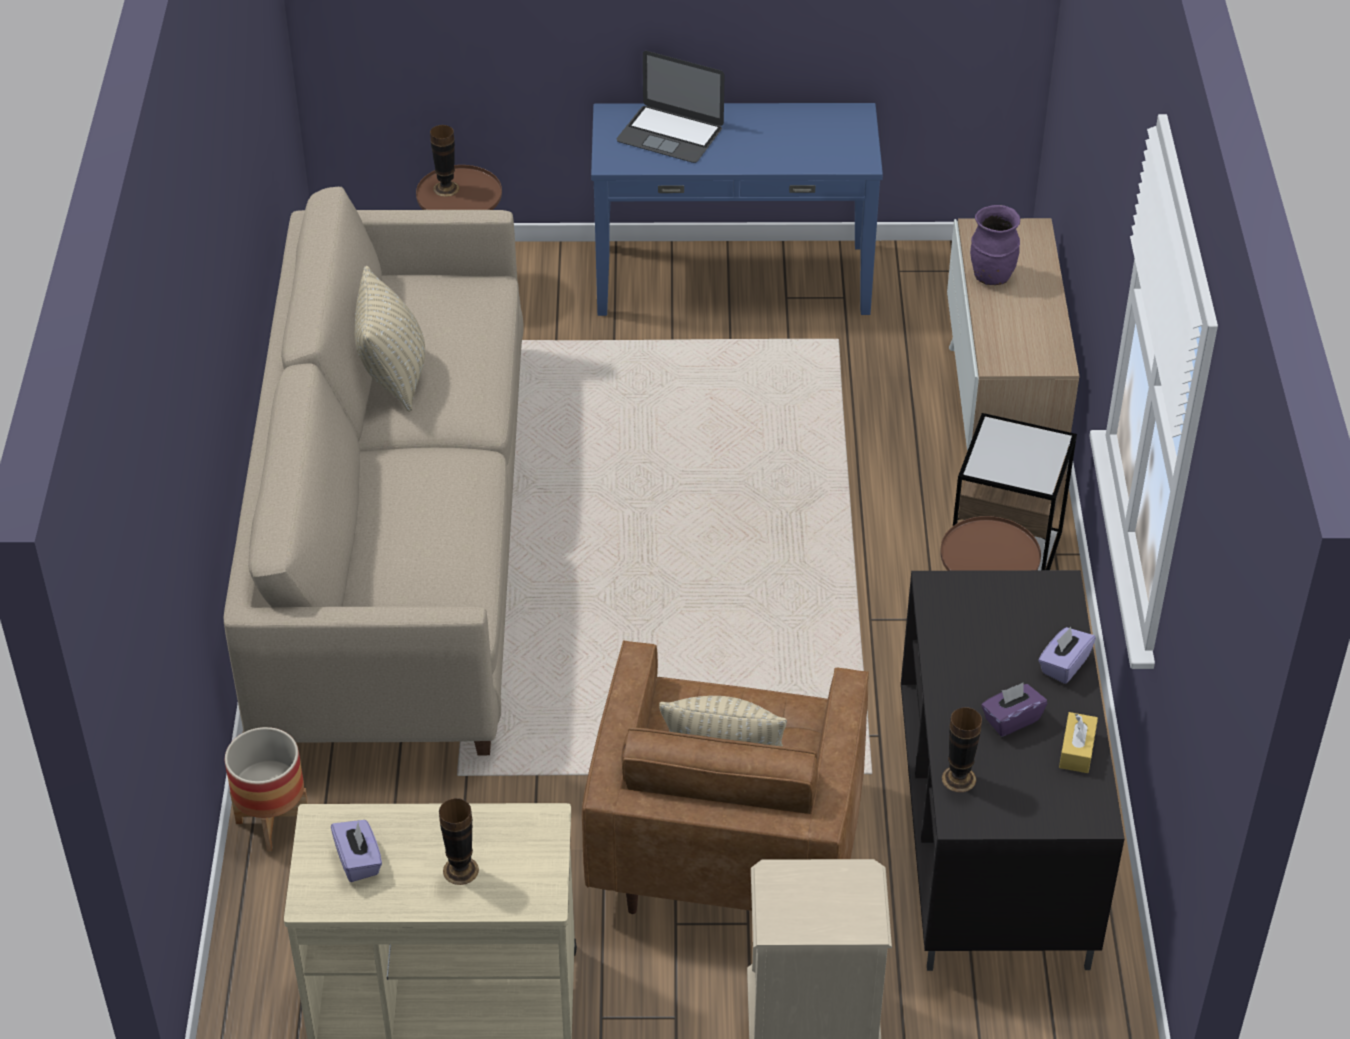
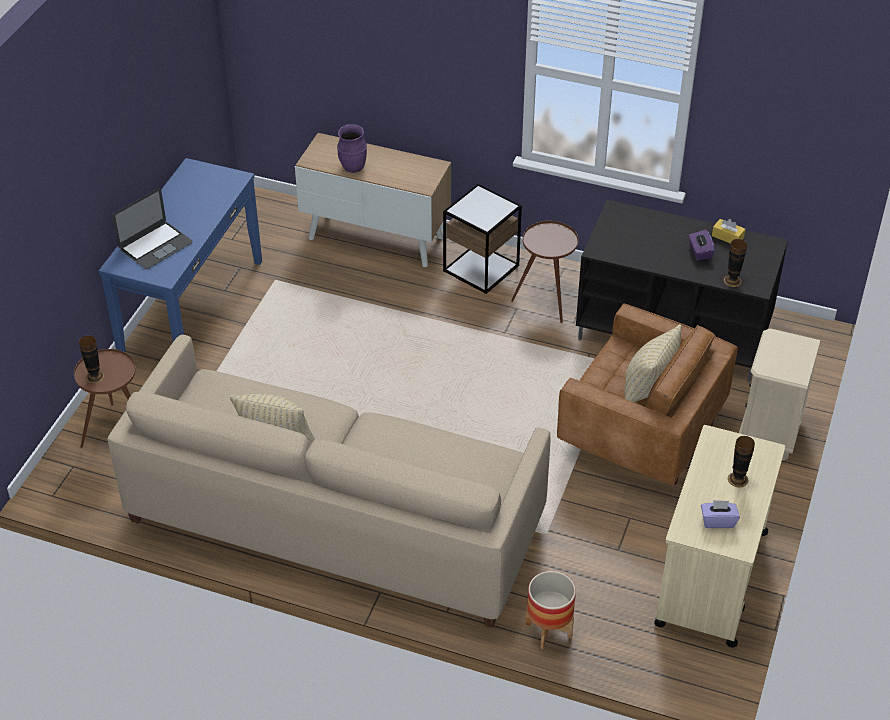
camera: 70 degrees left, 0 degrees up
purple tissue box [1038,627,1096,684] -> none

